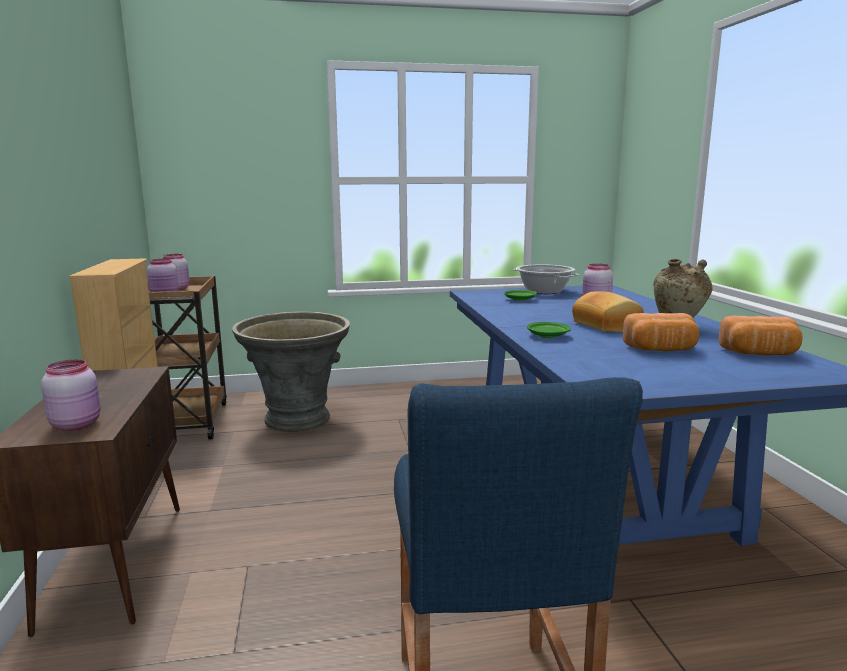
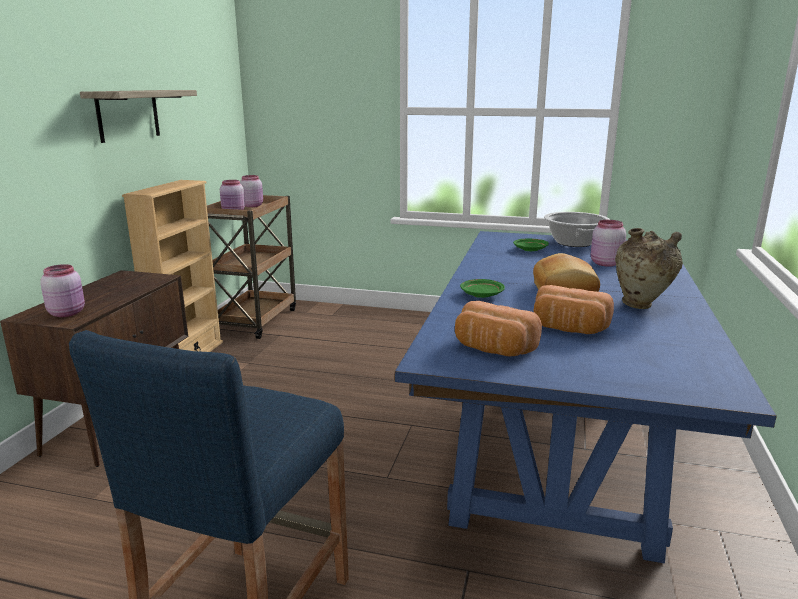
camera: 25 degrees right, 5 degrees up
grey planter [232,311,350,432] -> none
bread [718,316,803,355] -> bread moved to [455,301,542,356]
none -> shelf [80,90,197,143]

